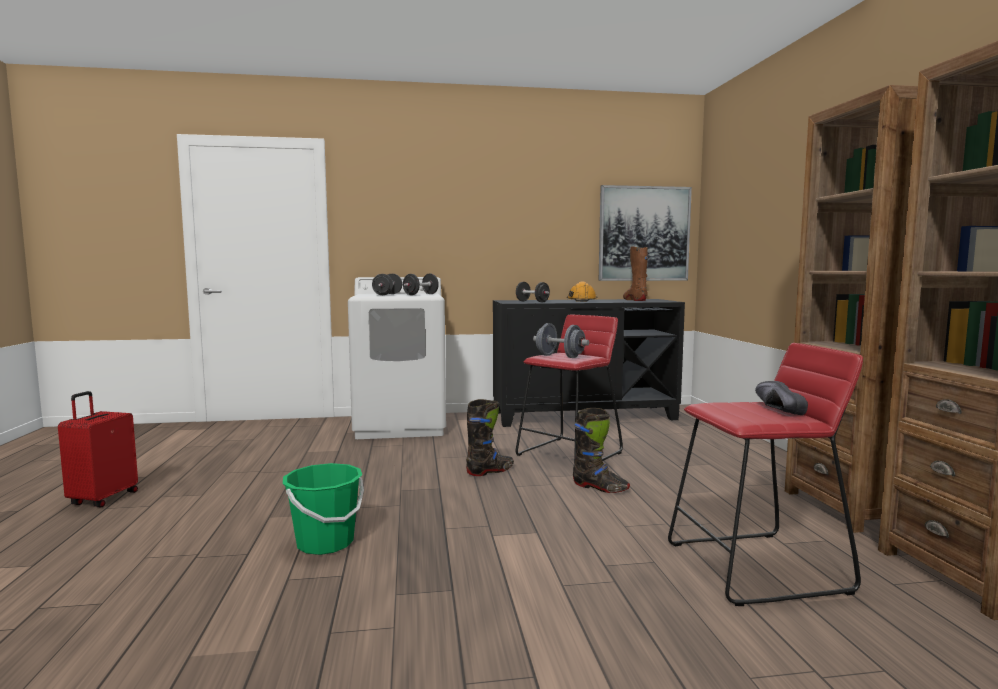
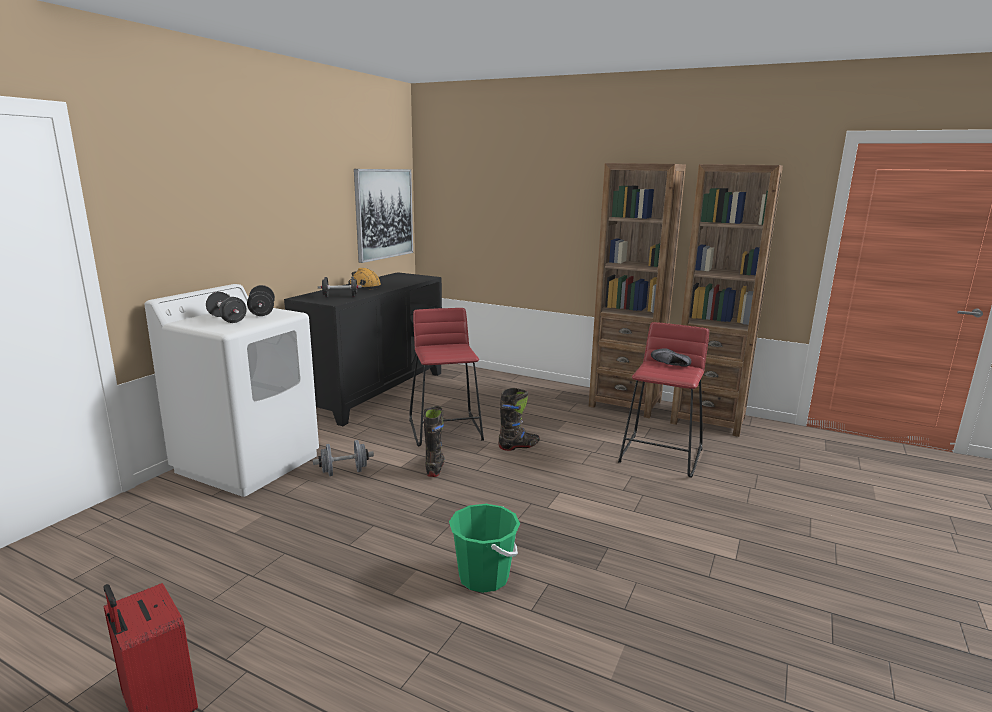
camera: 55 degrees left, 10 degrees up
grey dumbbell [533,323,589,358] -> grey dumbbell moved to [313,440,374,476]
brown boot [623,246,648,301] -> none

